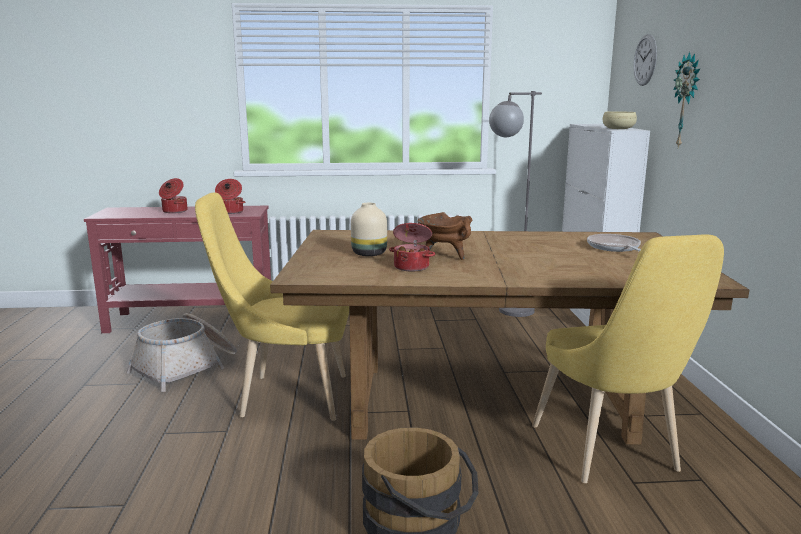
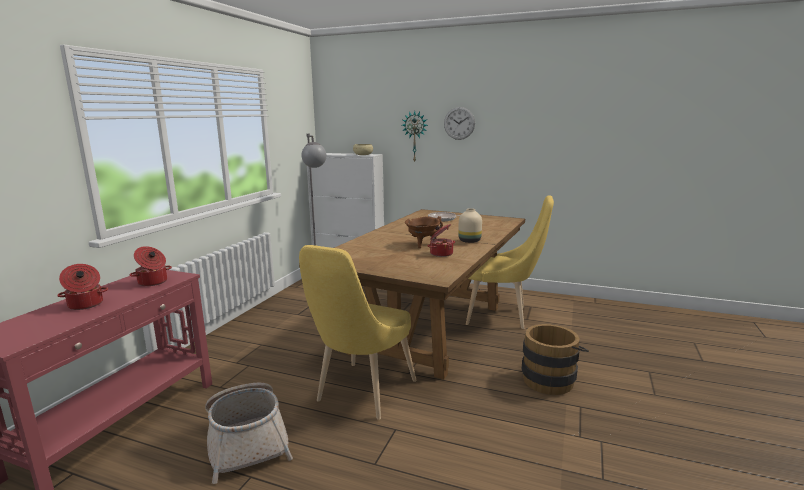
camera: 65 degrees left, 0 degrees up
beige vase [351,203,387,256] -> beige vase moved to [458,208,482,243]
wall clock [633,34,657,86] -> wall clock moved to [444,107,475,140]

